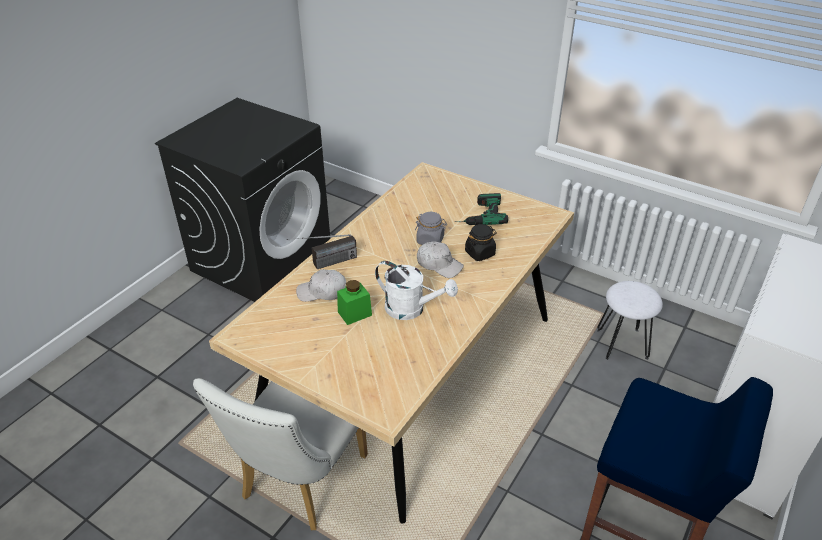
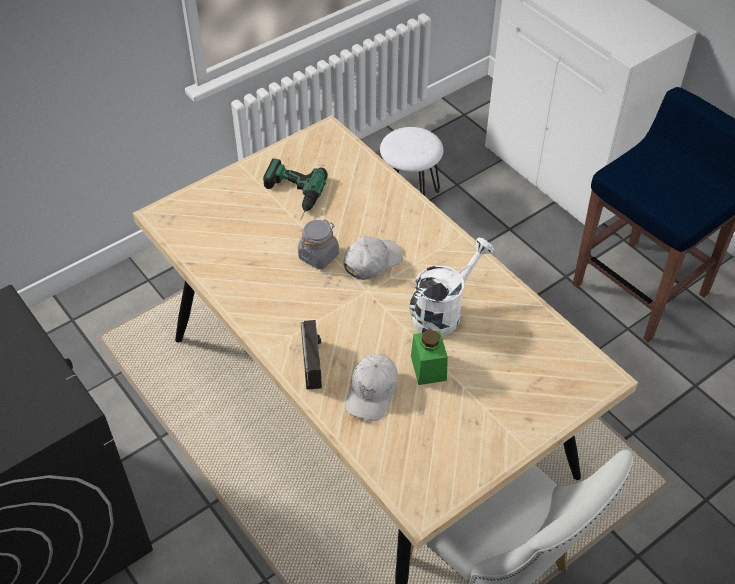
camera: 70 degrees left, 10 degrees up
black jar [465,224,497,261] -> none

